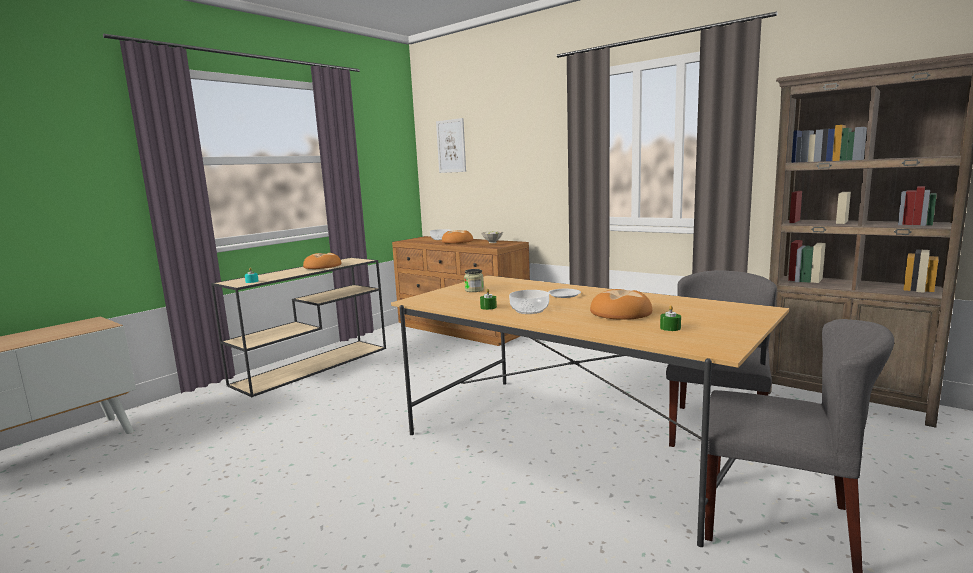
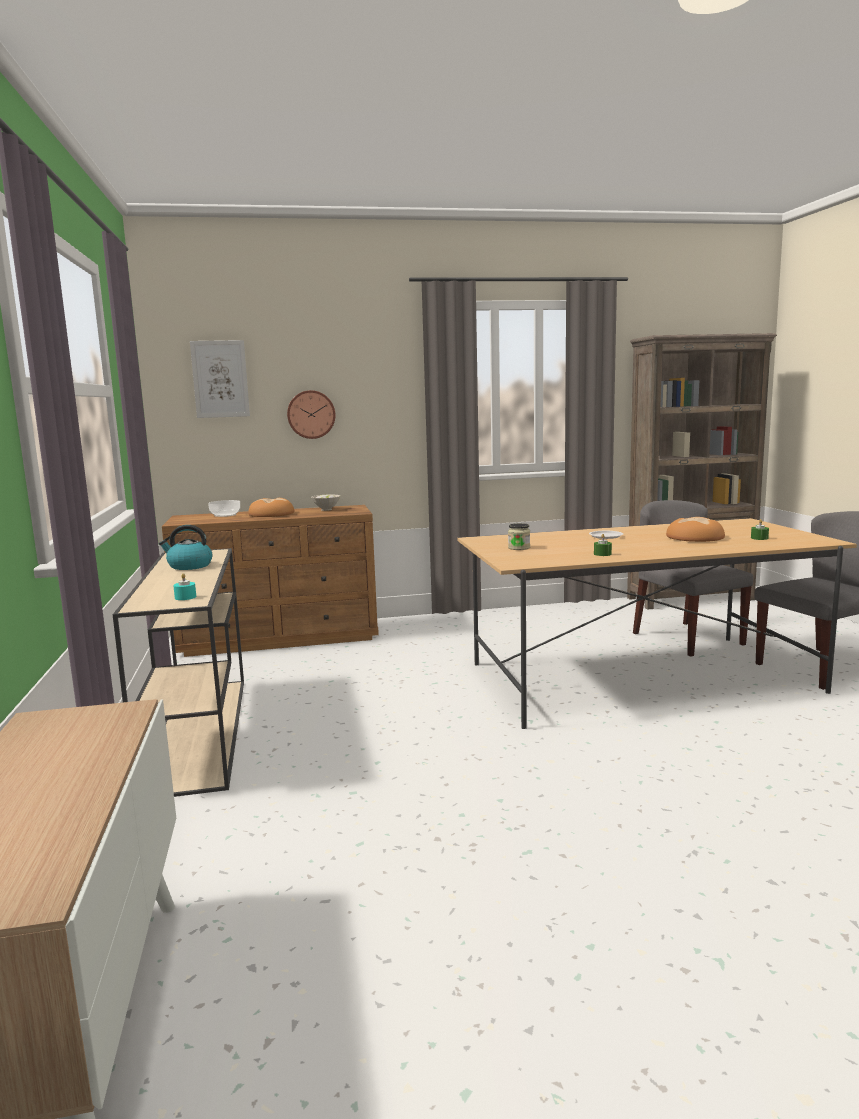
camera: 50 degrees left, 0 degrees up
bread [303,253,342,269] -> kettle [159,525,213,570]
bowl [509,290,549,314] -> none
none -> wall clock [287,390,335,439]

